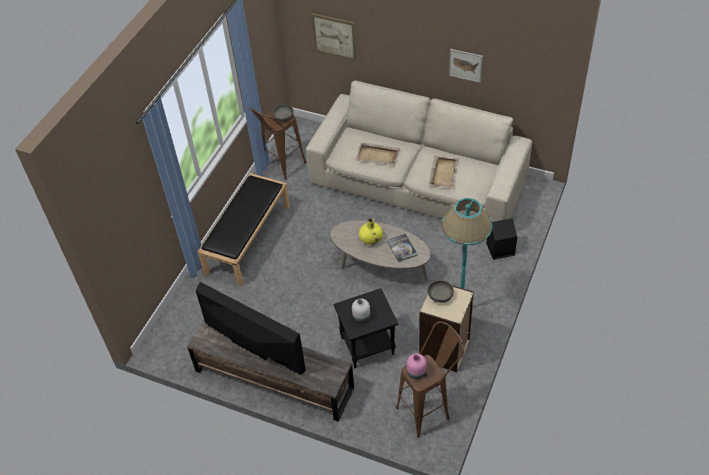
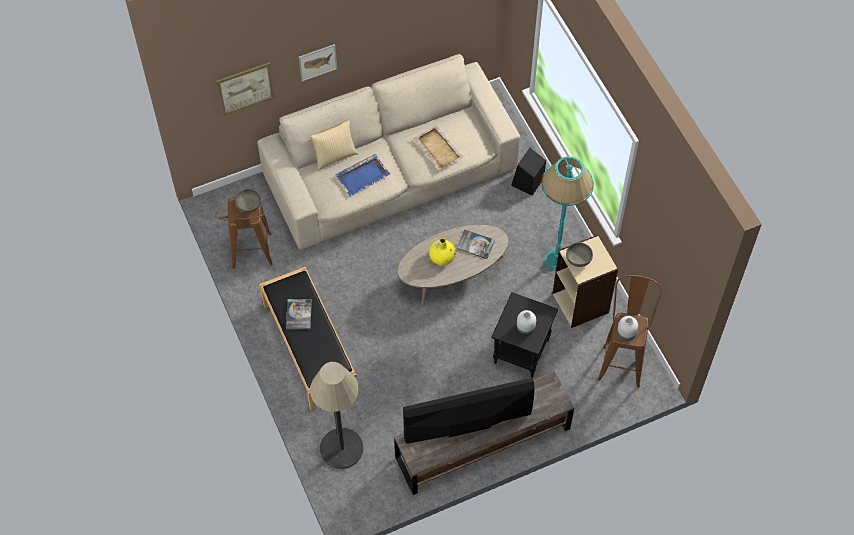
camera: 50 degrees left, 10 degrees up
beige tray [355,142,400,165] -> blue tray [335,154,390,196]
pink vase [407,354,427,379] -> white vase [617,316,638,341]
picture [449,49,483,83] -> picture moved to [299,44,337,82]
none -> book [286,299,312,329]
none -> pillow [310,119,358,170]
none -> floor lamp [310,362,363,469]

